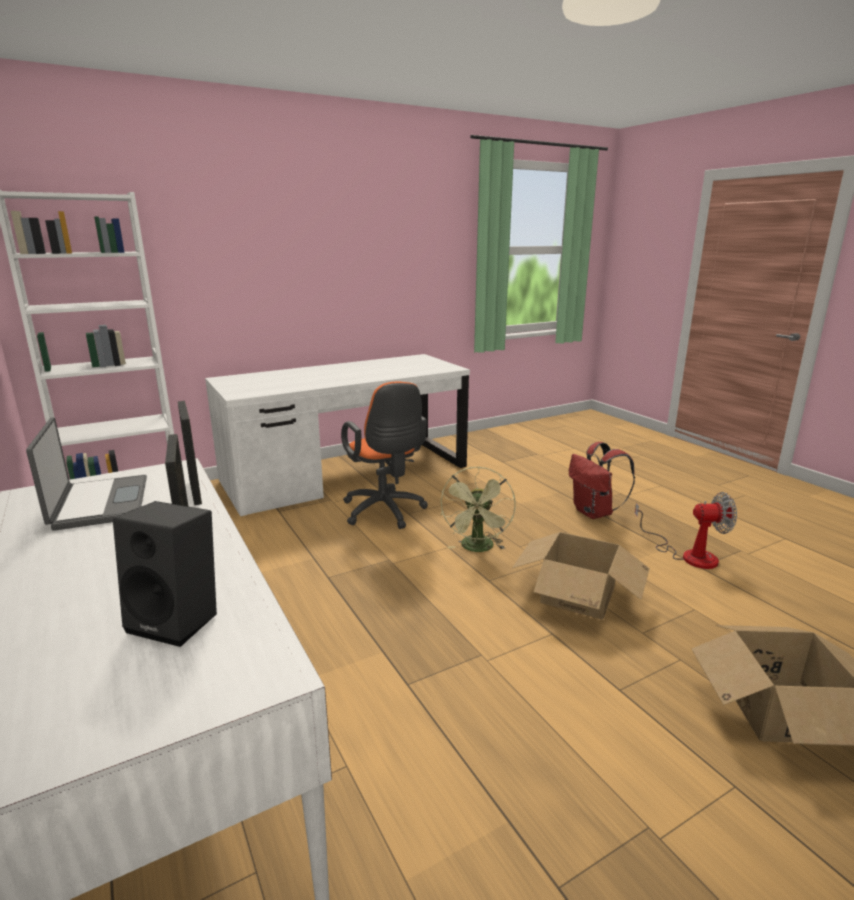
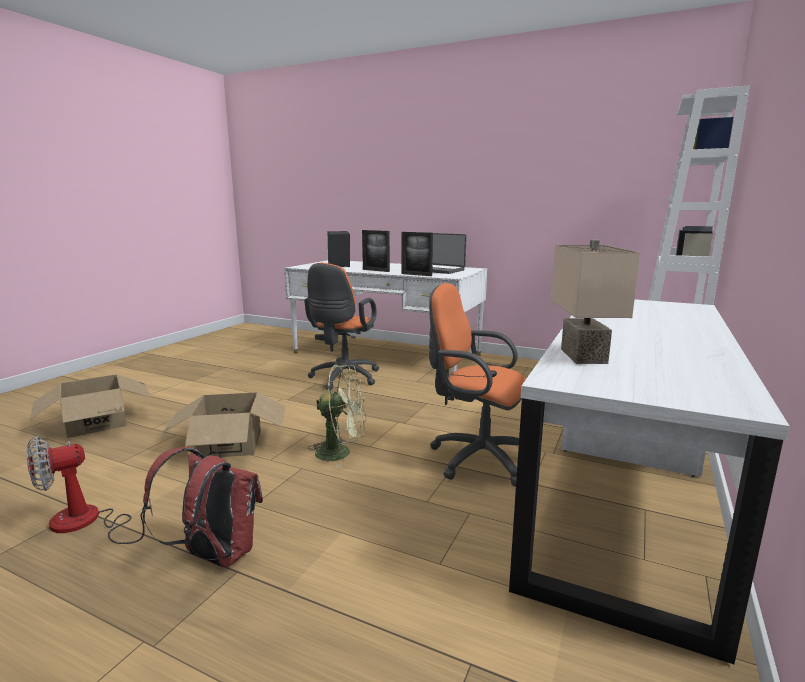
camera: 145 degrees right, 5 degrees down
green fan [441,466,516,552] -> green fan turned 120 degrees clockwise [308,365,366,469]
none -> orange office chair [304,263,379,390]
none -> beige table lamp [551,240,640,364]

